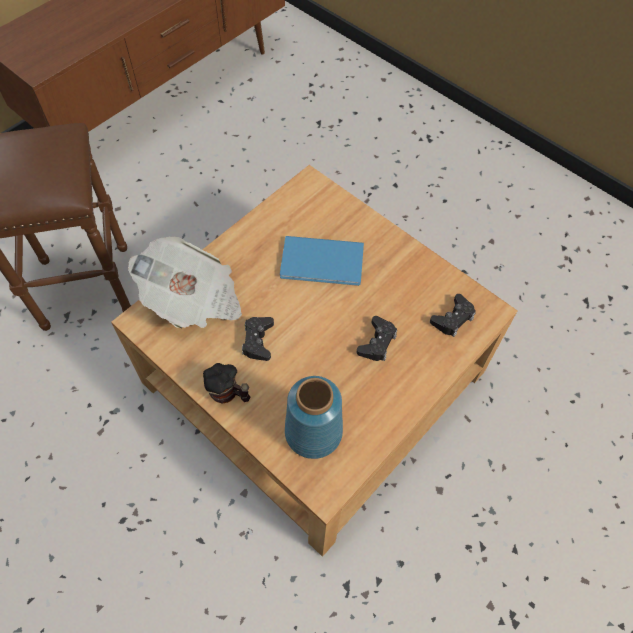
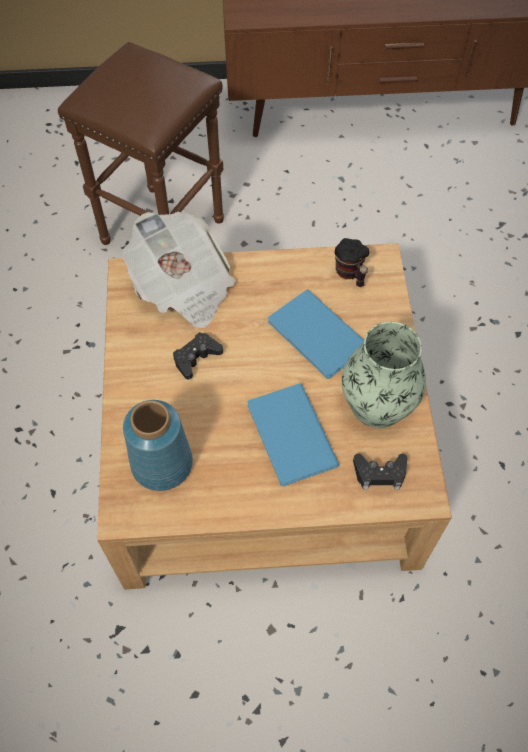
camera: 45 degrees right, 0 degrees up
mug [203,363,251,404] -> mug moved to [335,238,369,287]
black game controller [357,316,397,361] -> blue book [247,383,339,486]
none -> vase [342,322,426,428]

